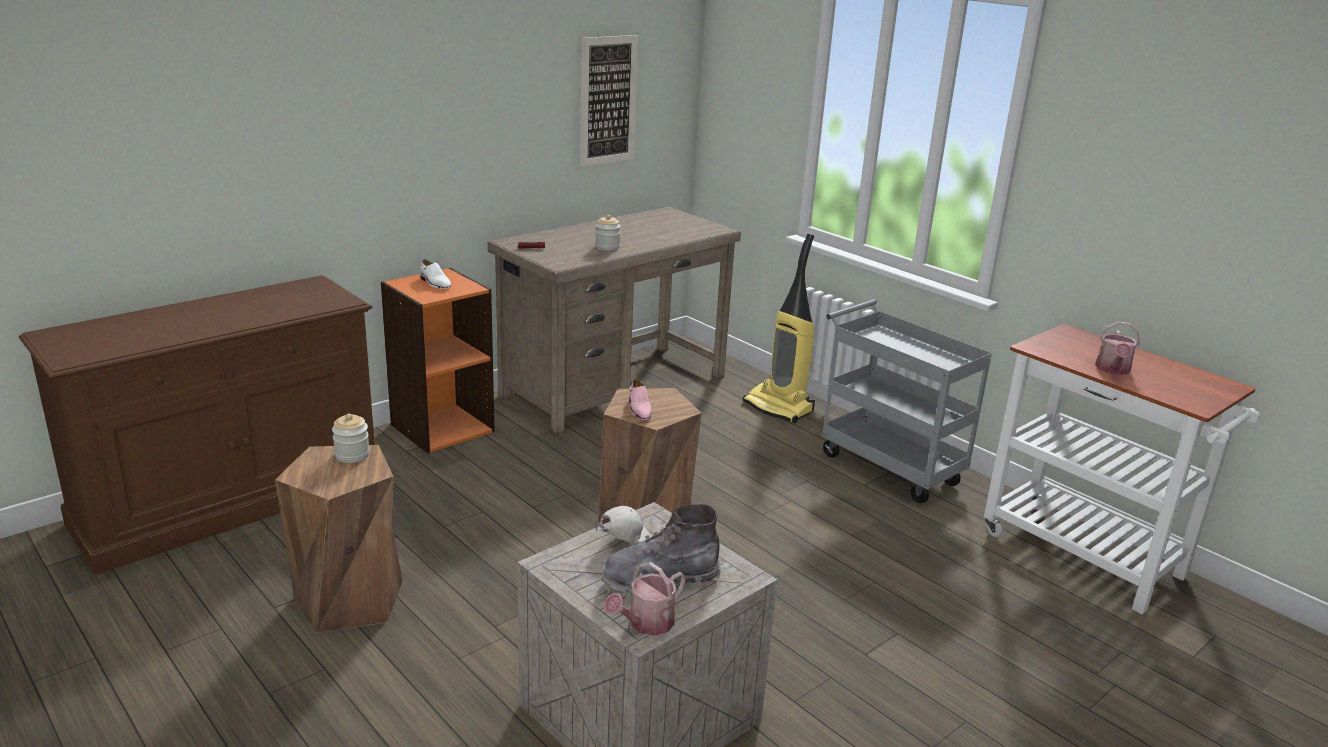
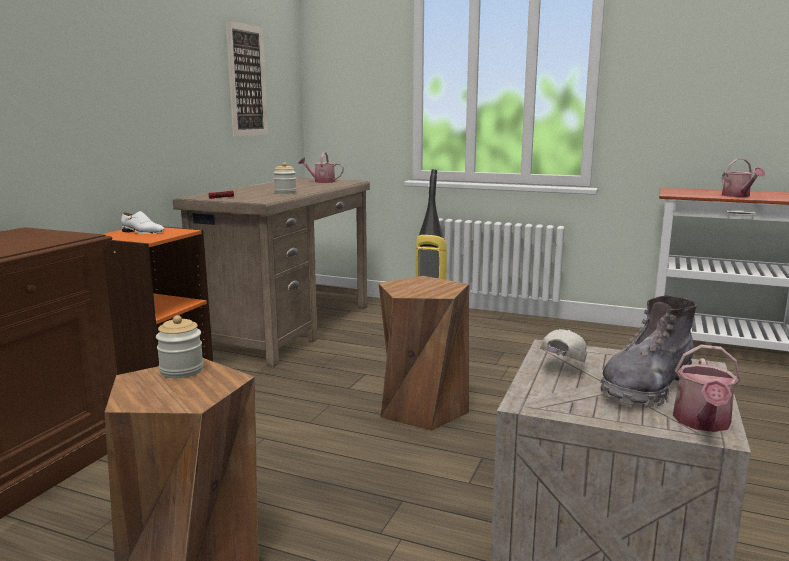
camera: 25 degrees left, 10 degrees down
pink shoe [629,378,651,420] -> none
grey cart [822,299,992,503] -> none
none -> watering can [298,152,344,183]

